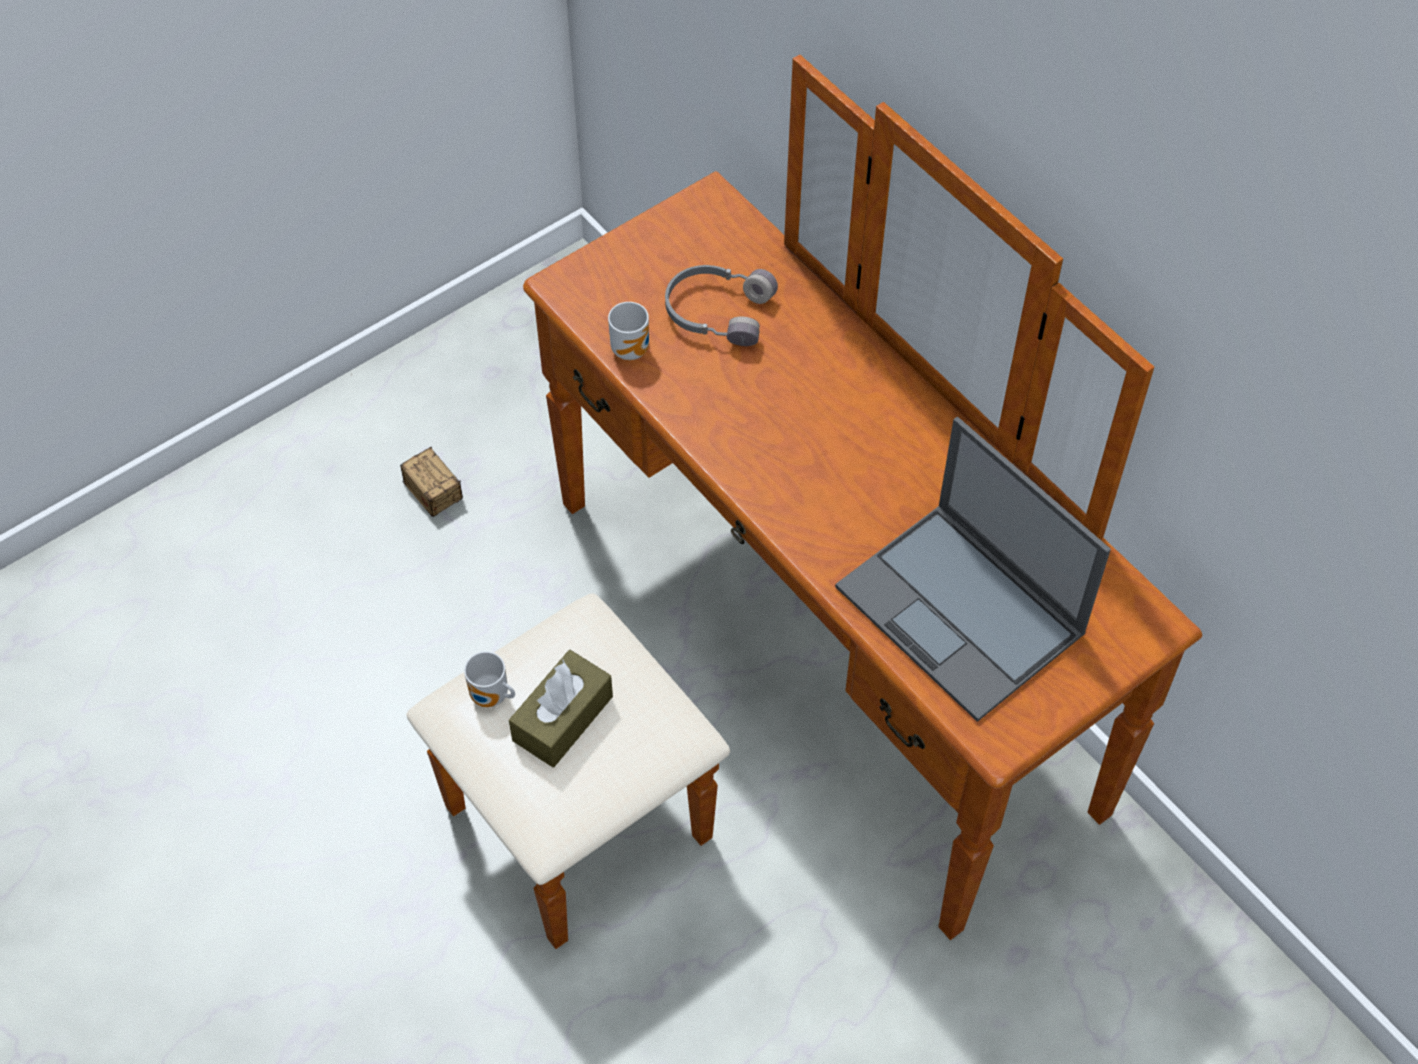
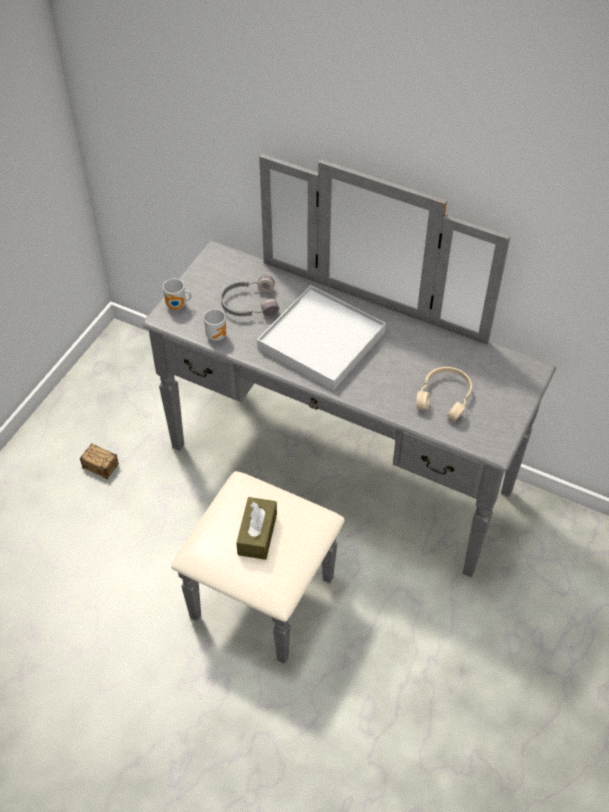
camera: 25 degrees left, 5 degrees down
brown dresser [407,55,1202,949] -> grey dresser [142,154,556,664]
mug [464,651,515,707] -> mug moved to [163,278,192,310]
laptop [835,417,1111,722] -> beige headphones [416,367,472,422]
none -> white tray [257,285,386,390]

